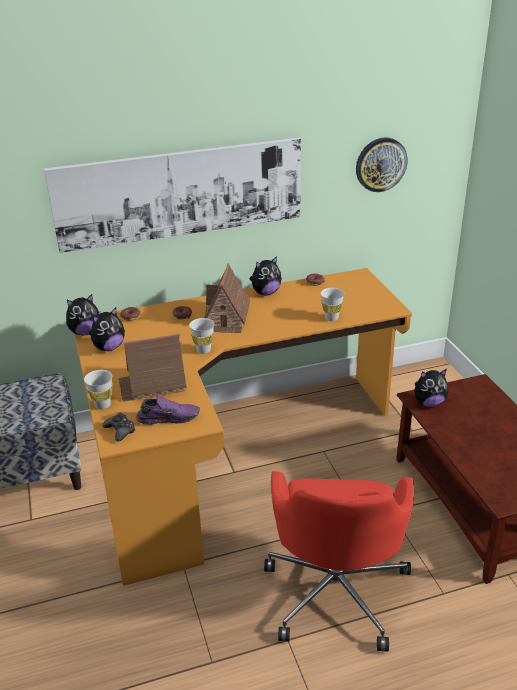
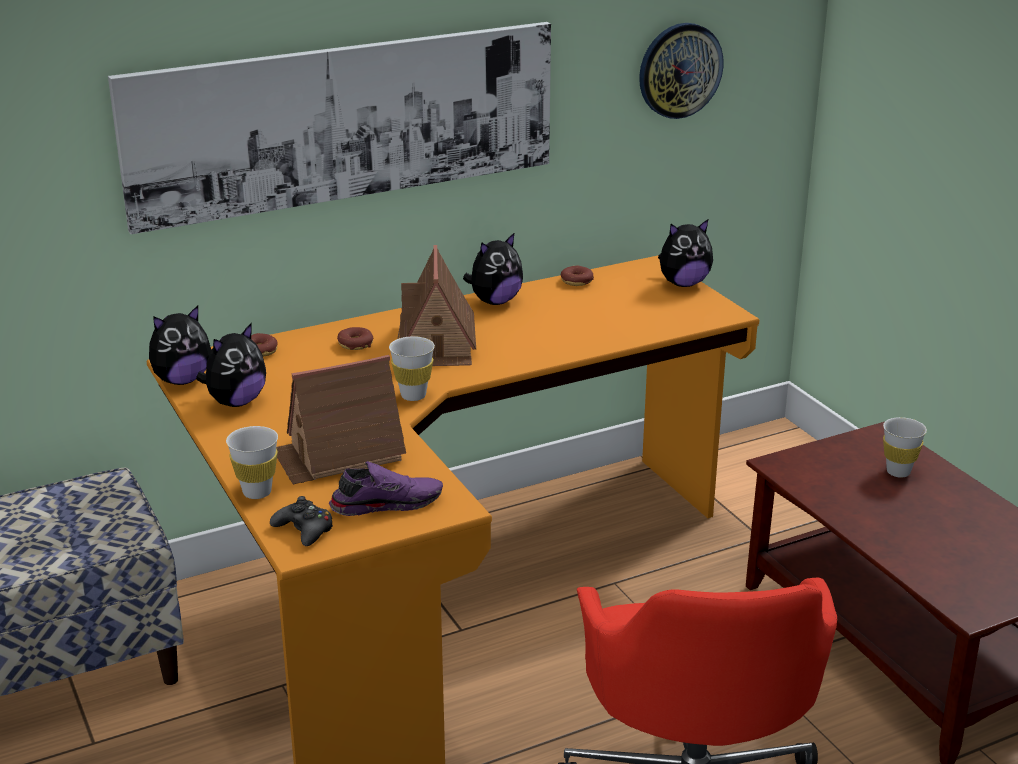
camera: 10 degrees left, 5 degrees down
white cup [321,288,344,321] -> white cup moved to [883,417,927,477]
plush toy [414,369,448,407] -> plush toy moved to [658,219,713,287]

